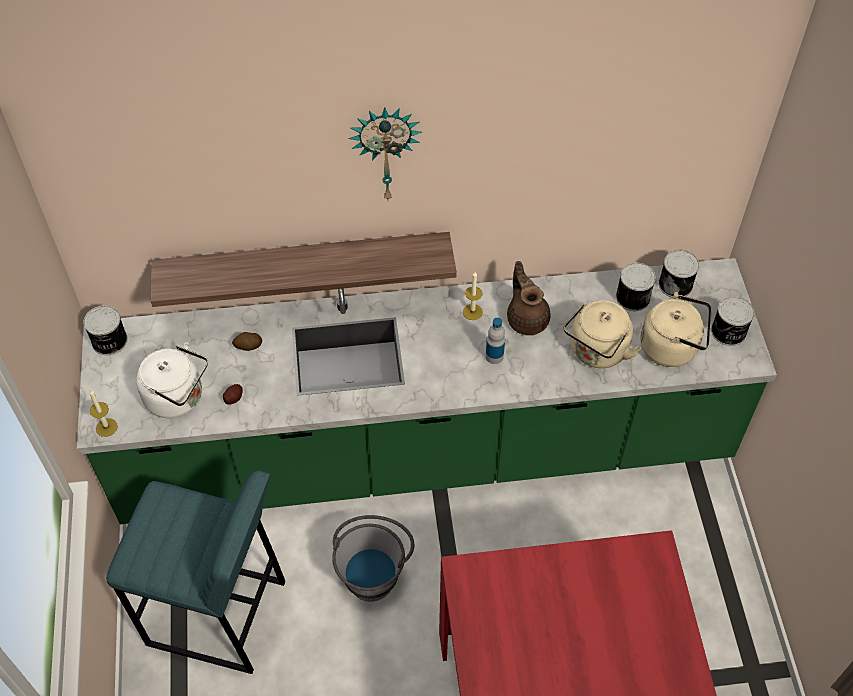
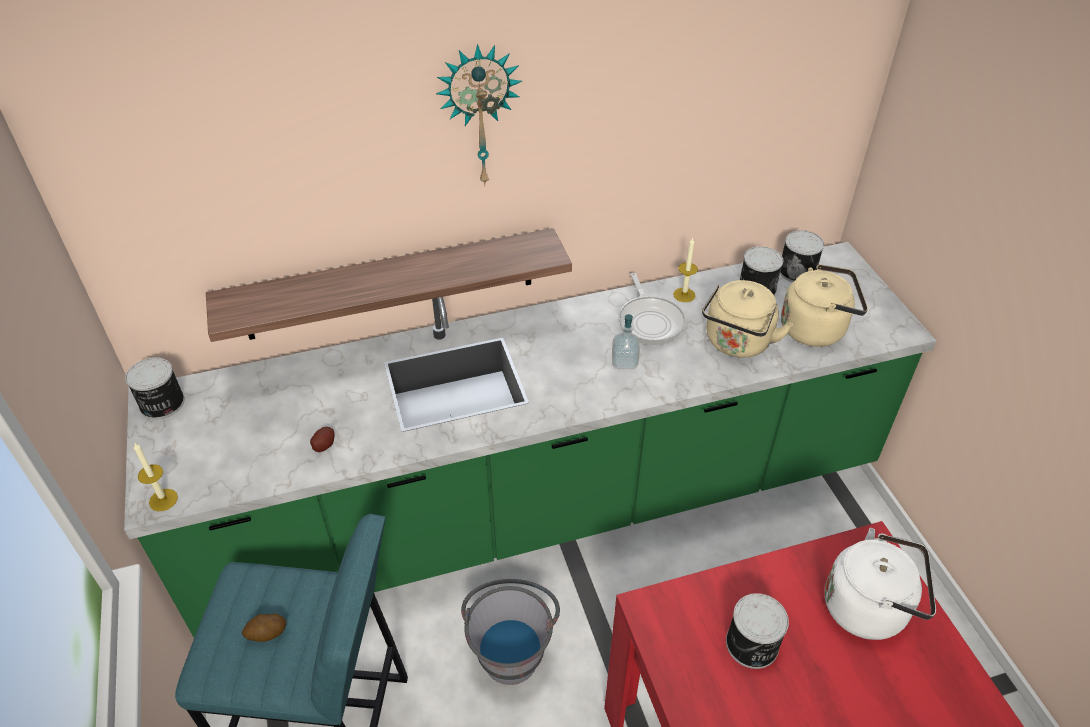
camera: 10 degrees left, 10 degrees down
white kettle [136,342,208,418] -> white kettle moved to [824,528,936,640]
potato [232,332,262,351] -> potato moved to [242,613,286,642]
candle [463,272,483,320] -> candle moved to [673,238,698,302]
bottle [485,317,505,364] -> soap dispenser [612,314,640,369]
brown teapot [507,261,551,335] -> frying pan [619,273,686,345]
can [711,296,755,346] -> can moved to [726,593,789,669]

